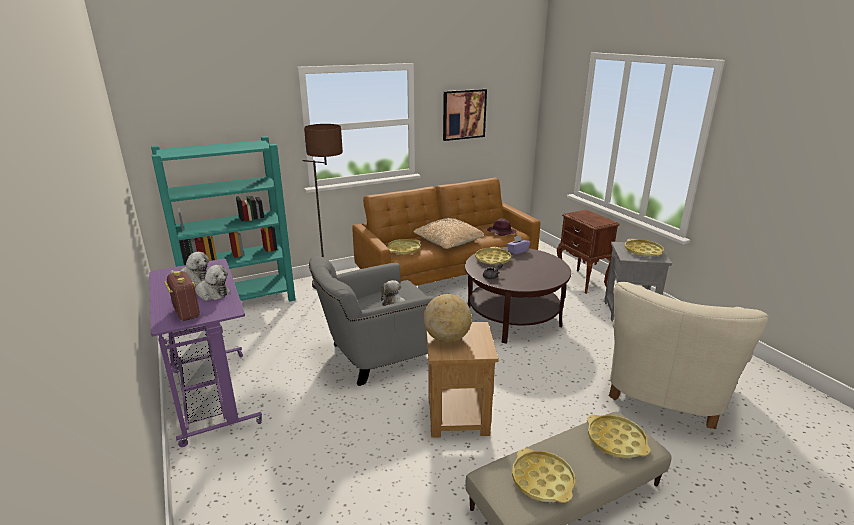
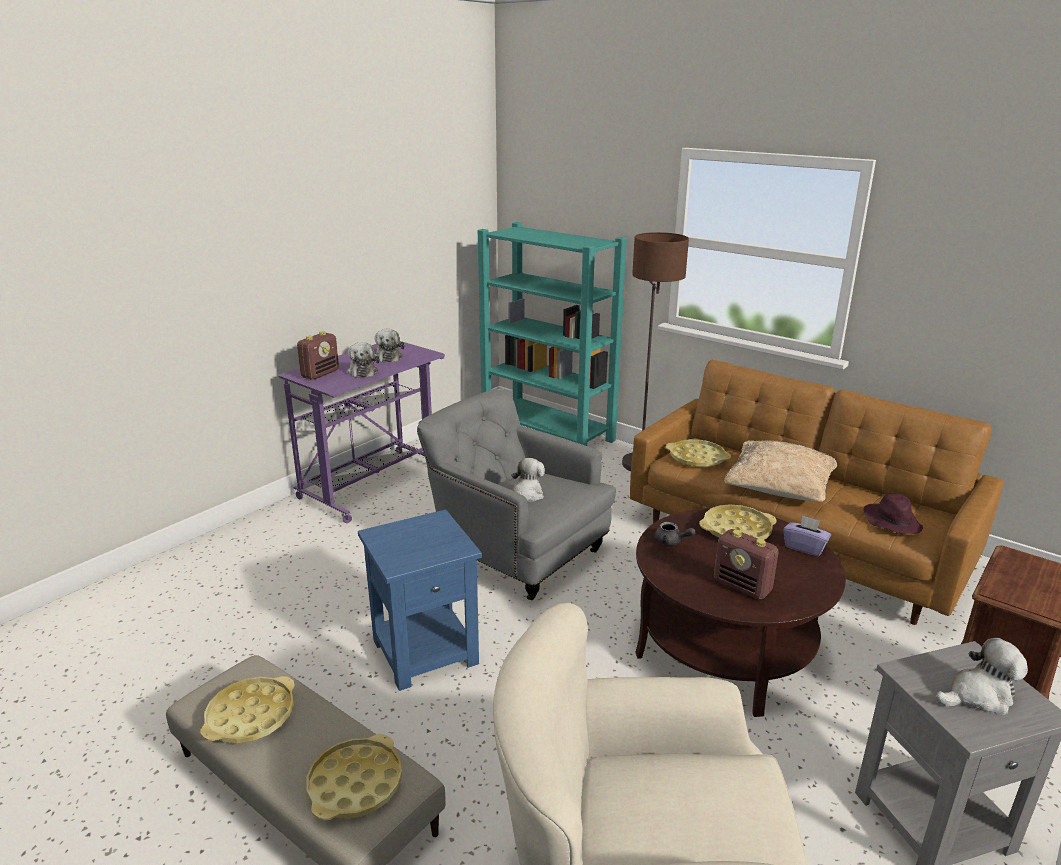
camera: 65 degrees right, 0 degrees up
globe [424,294,472,343] -> none
brown side table [426,322,499,438] -> blue side table [358,510,482,691]
picture [443,89,487,141] -> none
yellow tray [625,239,664,257] -> plush toy [935,638,1028,716]
none -> radio [714,529,779,599]

